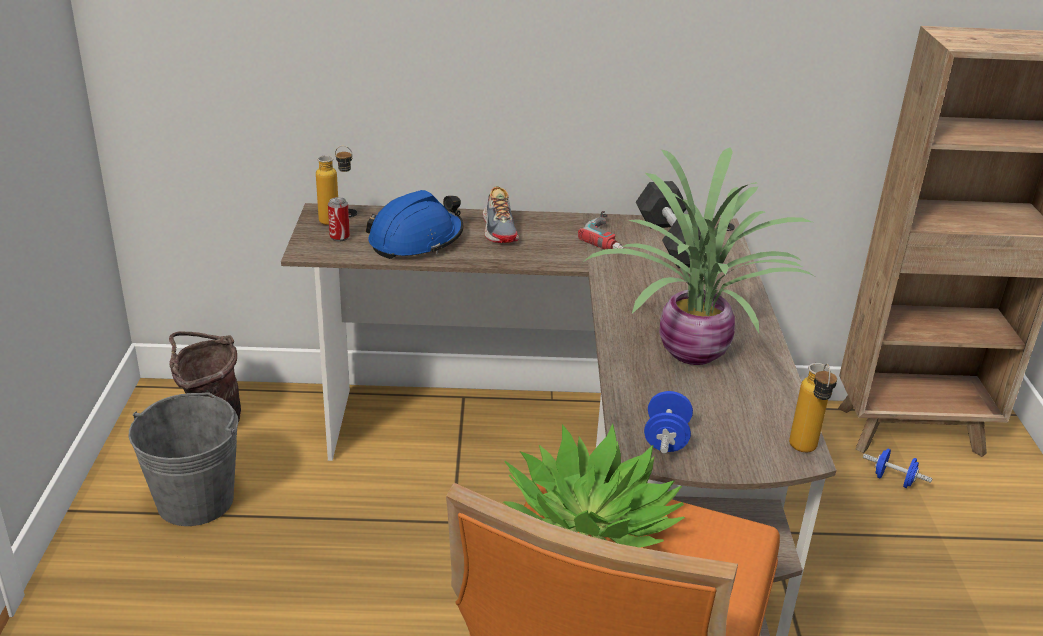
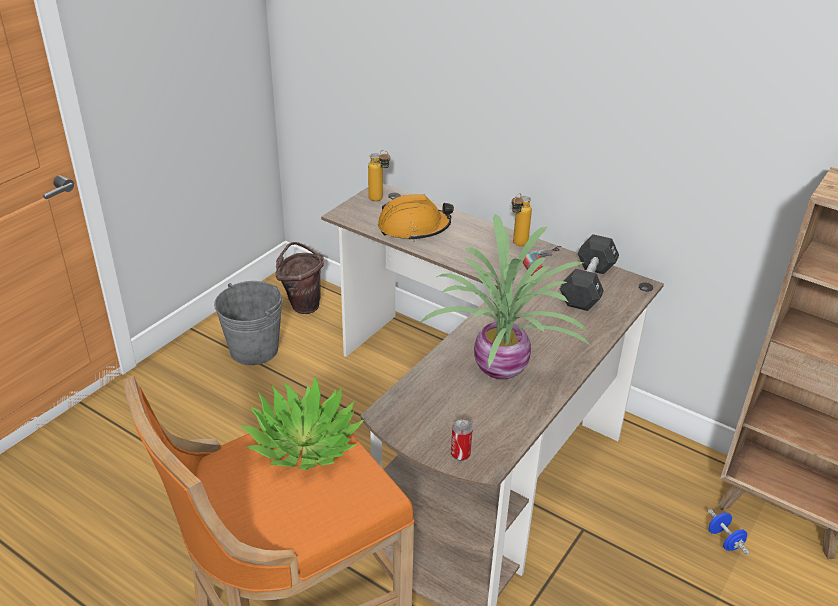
camera: 35 degrees right, 5 degrees up
can [328,197,350,241] -> can moved to [451,419,473,461]
blue hard hat [366,190,464,259] -> orange hard hat [378,194,454,242]
shoe [483,186,519,243] -> none
blue dumbbell [644,391,693,454] -> none
bottle [789,363,837,452] -> bottle moved to [512,193,532,246]

